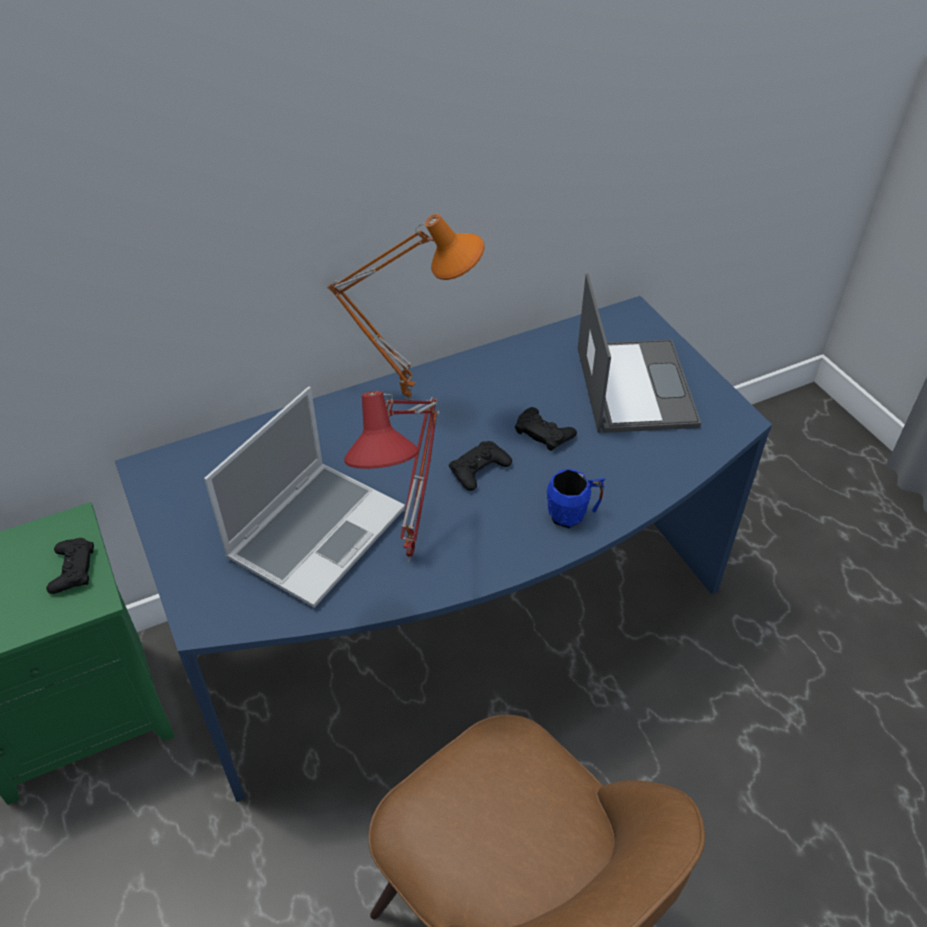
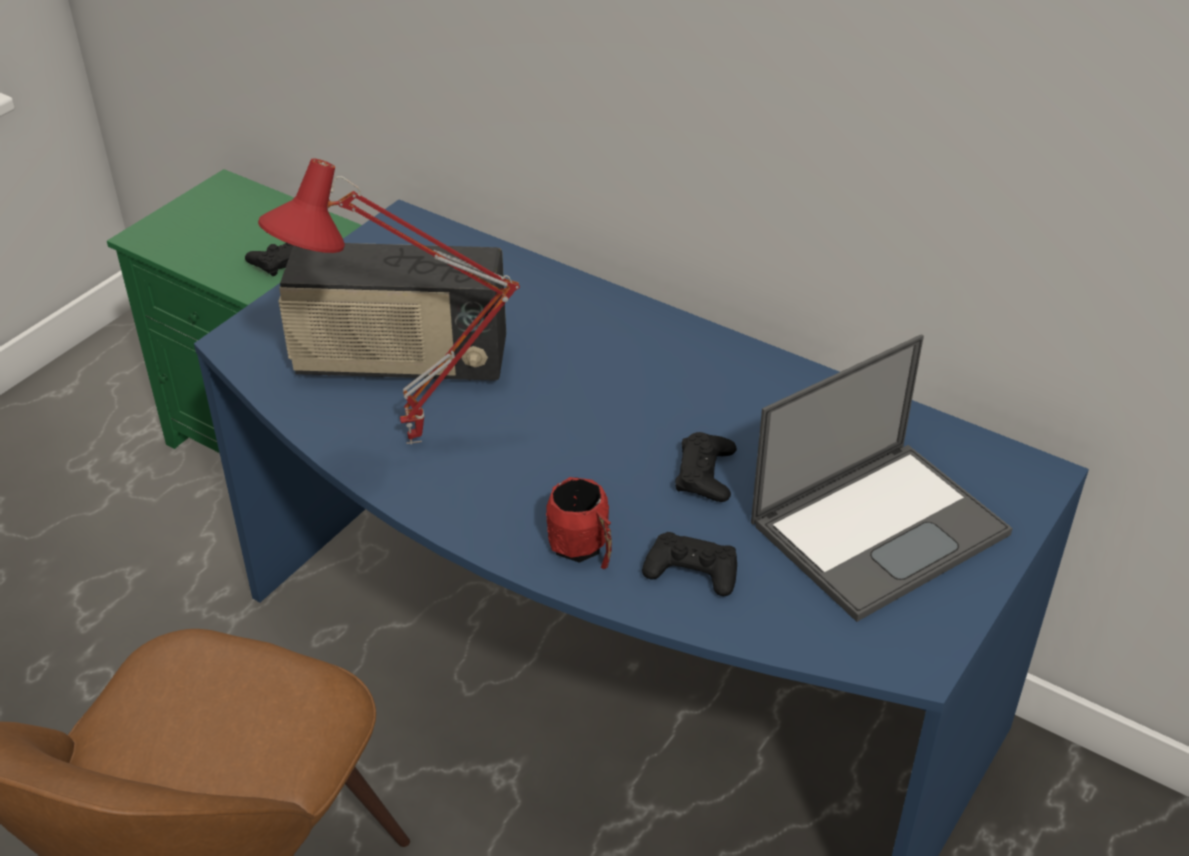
camera: 60 degrees right, 5 degrees down
laptop [204,386,405,608] -> radio [279,243,506,381]
orange table lamp [328,214,485,400] -> none
black game controller [449,441,512,491] -> black game controller moved to [642,532,737,596]
blue mug [547,469,605,528] -> red mug [546,477,612,569]

